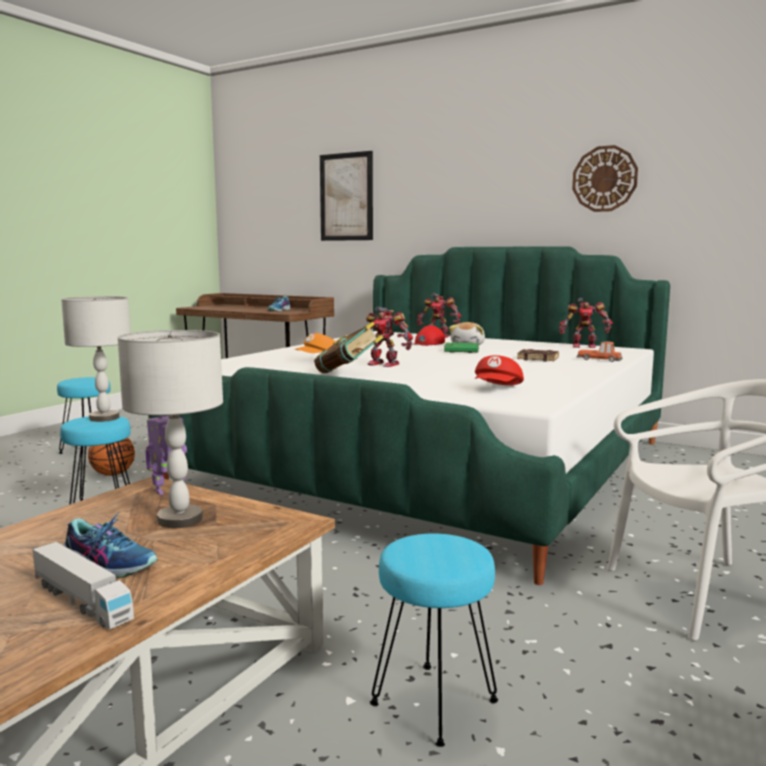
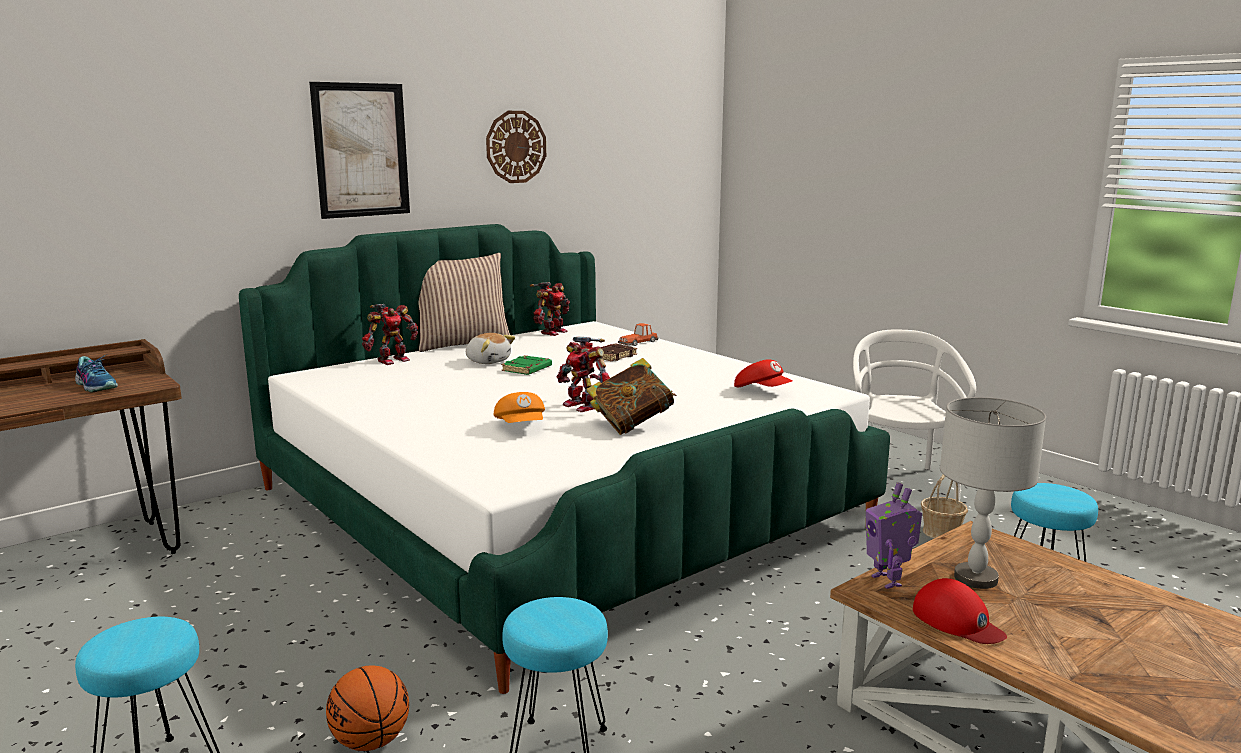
camera: 70 degrees left, 5 degrees up
toy truck [33,542,134,629] -> none
grey table lamp [61,296,131,422] -> none
shoe [63,512,157,578] -> none
picture [320,151,373,241] -> picture moved to [309,82,410,219]
toy robot [366,307,413,367] -> toy robot turned 90 degrees clockwise [556,337,610,412]
red cap [412,325,445,346] -> red cap moved to [913,578,1007,644]
none -> pillow [418,253,510,352]
none -> basket [921,475,968,538]

